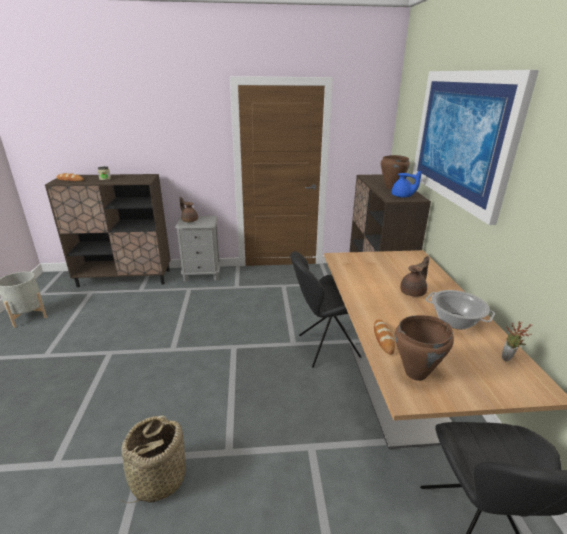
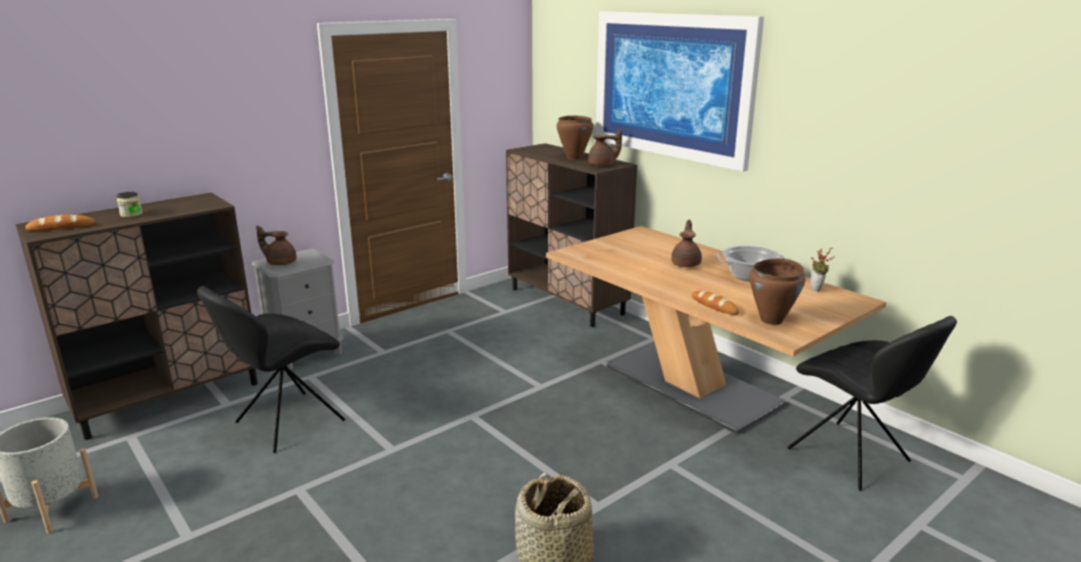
camera: 35 degrees left, 5 degrees down
black chair [290,251,362,368] -> black chair moved to [197,286,345,453]
blue teapot [392,171,422,198] -> brown teapot [588,129,622,166]

